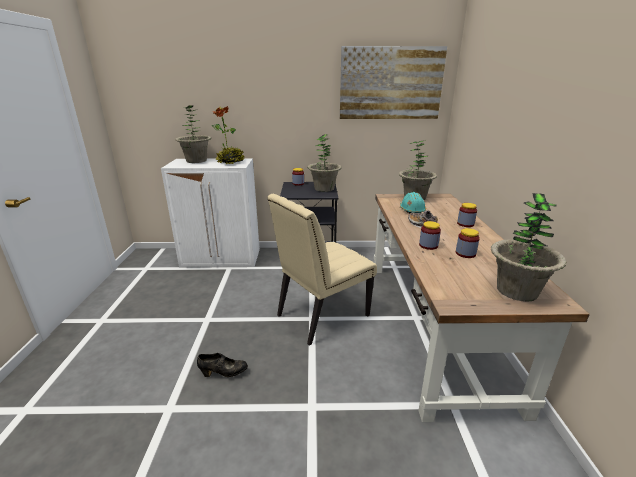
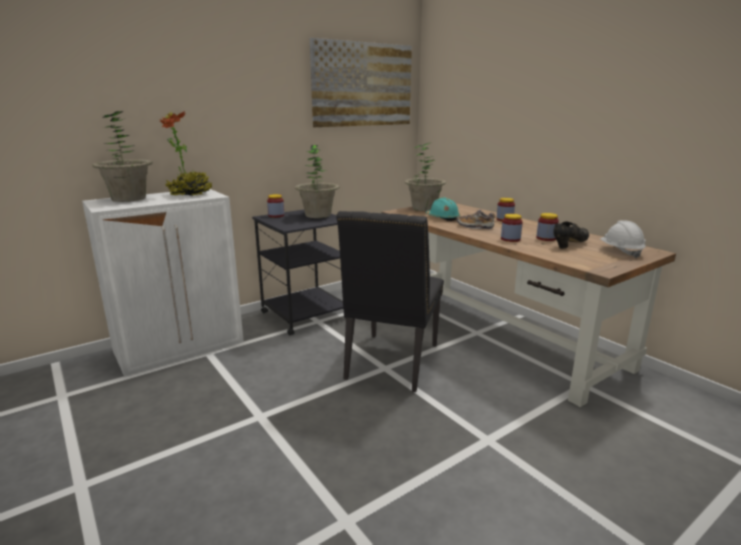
camera: 35 degrees left, 5 degrees down
black shoe [197,353,248,377] -> black shoe moved to [553,221,589,249]
beige chair [267,193,377,345] -> black chair [336,211,444,392]
potted plant [491,193,567,302] -> white hard hat [600,220,646,258]

